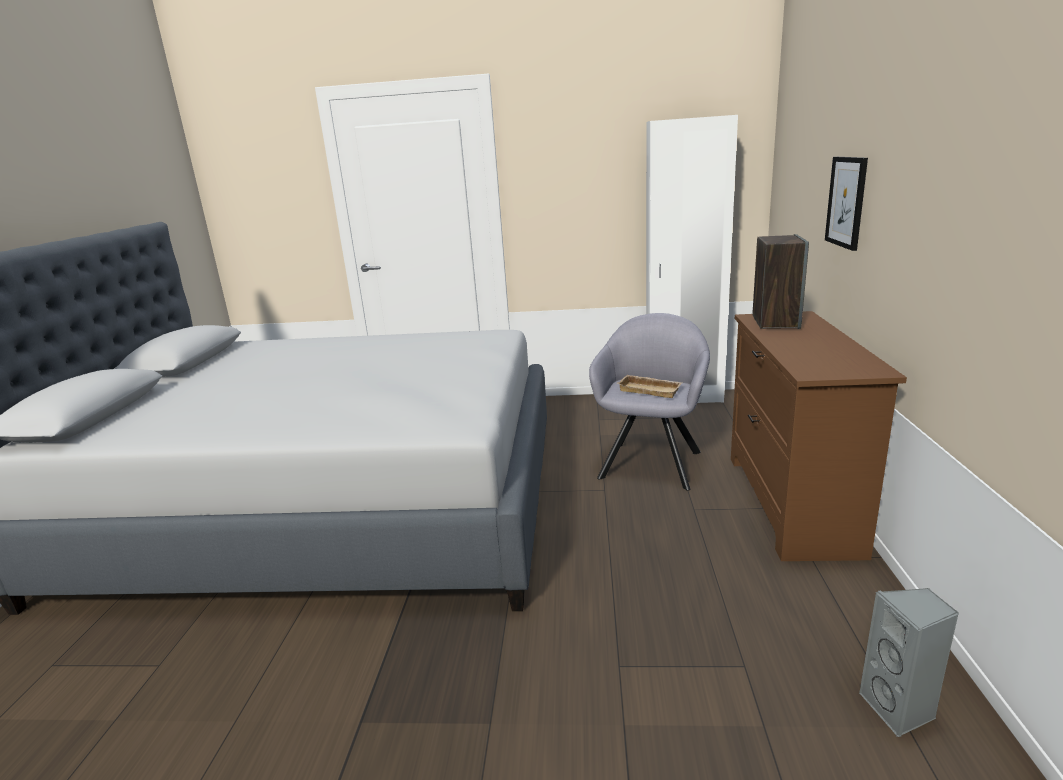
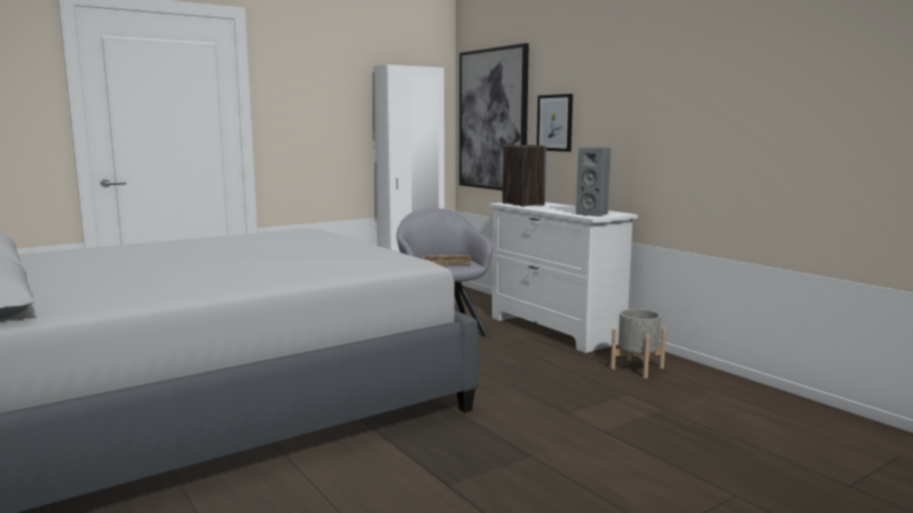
camera: 40 degrees left, 10 degrees down
brown dresser [731,311,907,561] -> white dresser [489,202,638,353]
grey speaker [859,588,959,737] -> grey speaker moved to [575,147,611,217]
none -> picture [459,43,529,191]
none -> grey planter [611,309,666,378]

